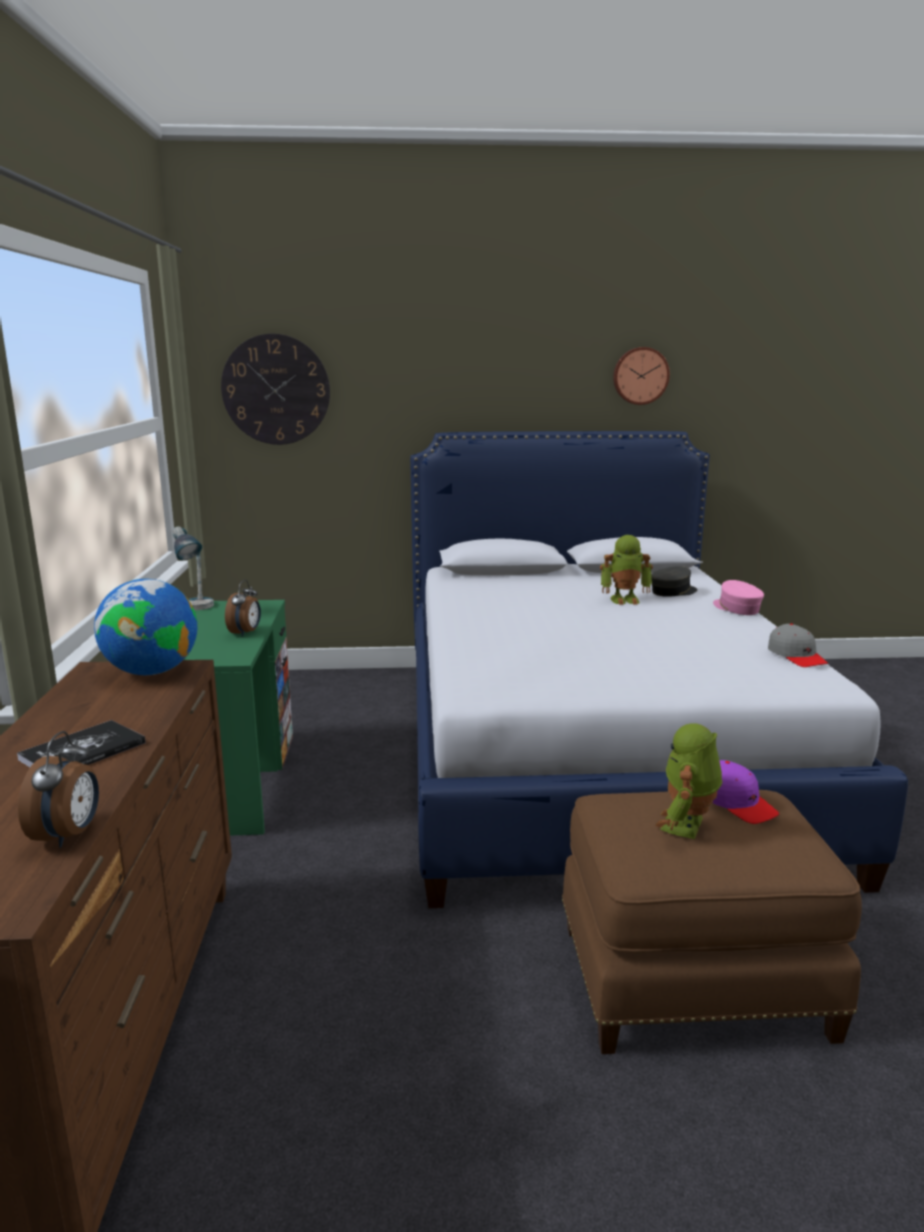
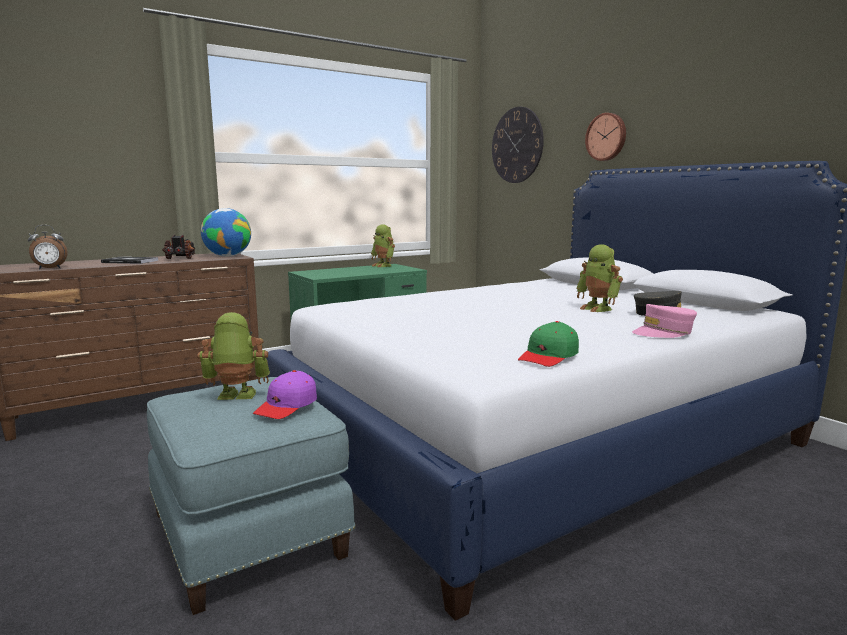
camera: 60 degrees right, 5 degrees down
table lamp [172,526,214,610] -> toy robot [371,224,395,267]
alarm clock [225,580,261,637] -> none
brown ottoman [562,790,862,1054] -> blue ottoman [147,377,356,615]
wall clock [613,347,670,405] -> wall clock moved to [585,113,626,161]
pink cap [713,580,764,615] -> pink cap turned 150 degrees counterclockwise [632,304,697,338]
grey cap [768,624,829,667] -> green cap [518,321,579,367]
none -> toy truck [162,235,196,259]

